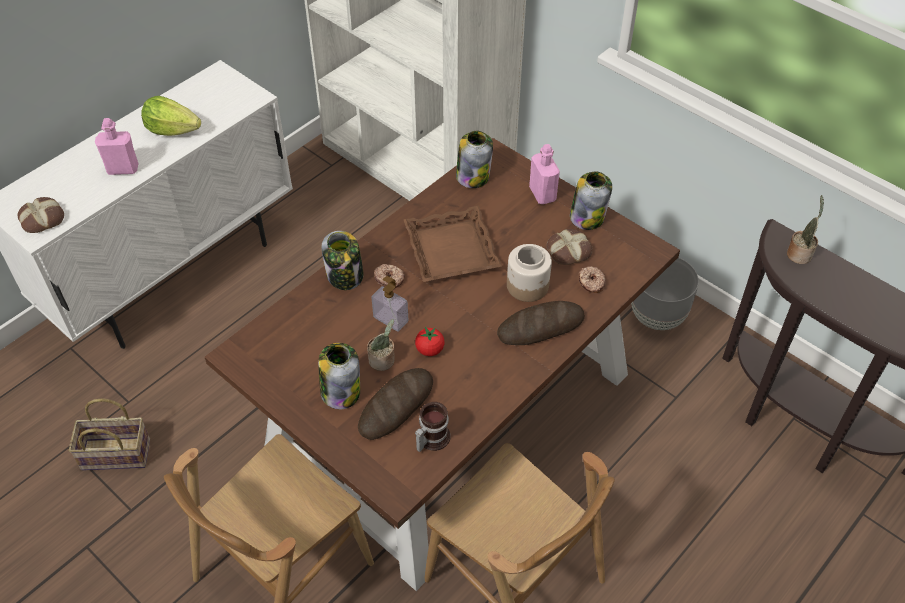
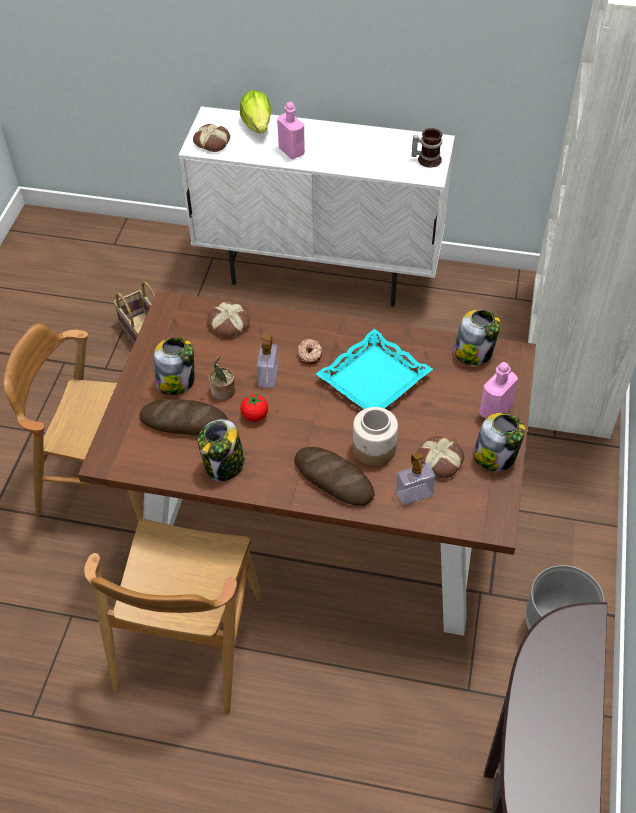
camera: 60 degrees right, 0 degrees up
lettuce [141,96,201,136] -> lettuce moved to [240,90,271,134]
jar [321,231,364,290] -> jar moved to [198,419,245,481]
brown tray [403,205,502,282] -> turquoise tray [316,329,433,409]
mug [415,402,451,452] -> mug moved to [412,128,442,168]
donut [579,266,606,293] -> soap dispenser [396,452,435,505]
potted plant [787,195,824,264] -> none
none -> bread [207,301,250,338]

